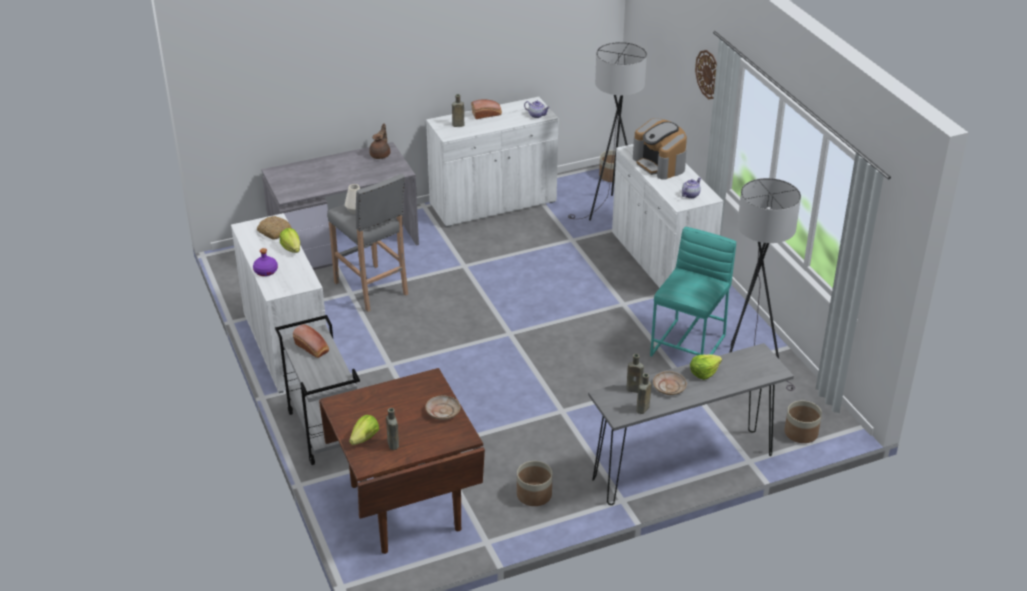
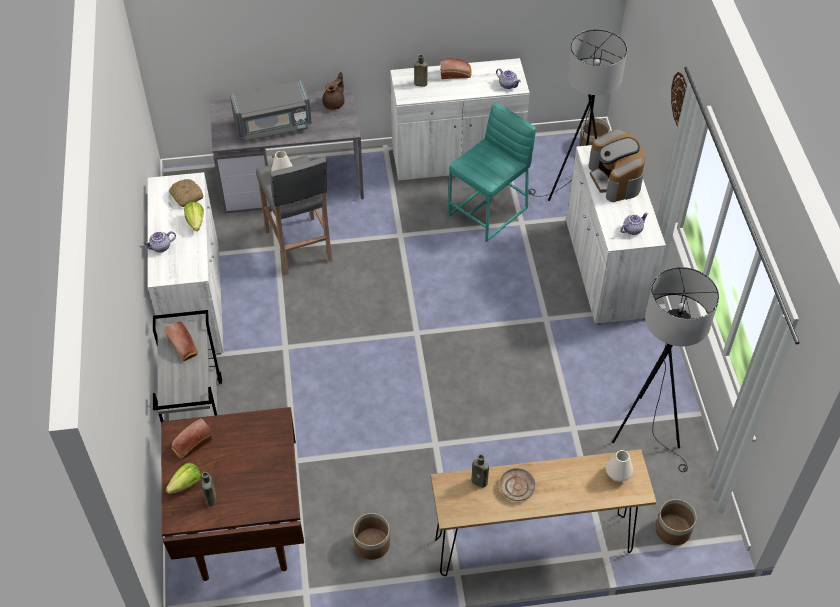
camera: 15 degrees right, 15 degrees up
purple bottle [253,248,278,276] -> teapot [142,231,176,252]
beige plate [425,395,460,420] -> none
grey console table [588,343,794,505] -> brown console table [431,449,656,576]
brown bottle [636,373,651,414] -> none
turquoise stool [650,227,736,357] -> turquoise stool moved to [448,103,536,242]
lettuce [690,354,722,380] -> none
none -> bread [172,419,212,460]
none -> grey microwave [230,80,312,141]
none -> white vase [606,450,633,482]

